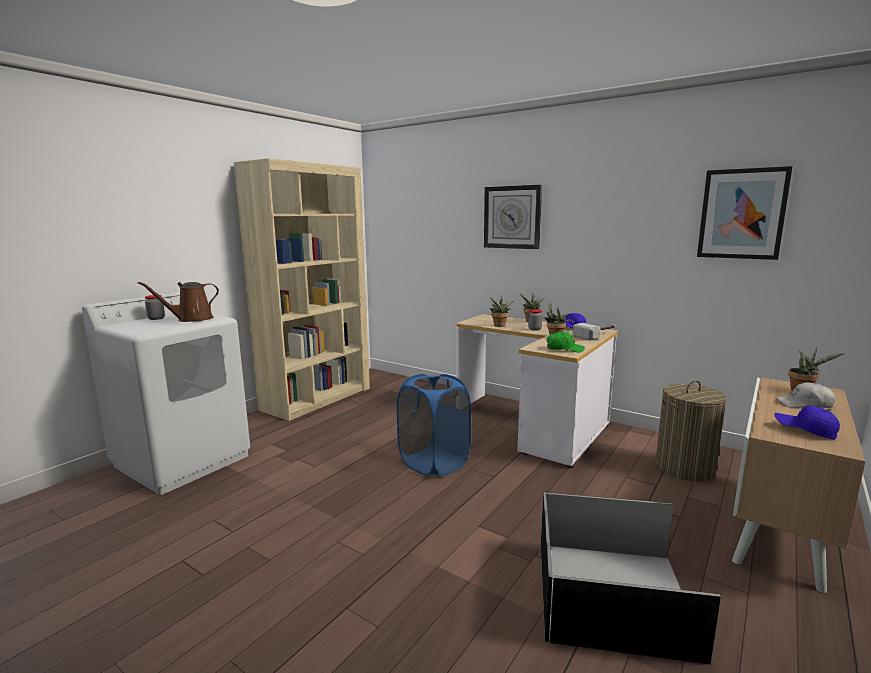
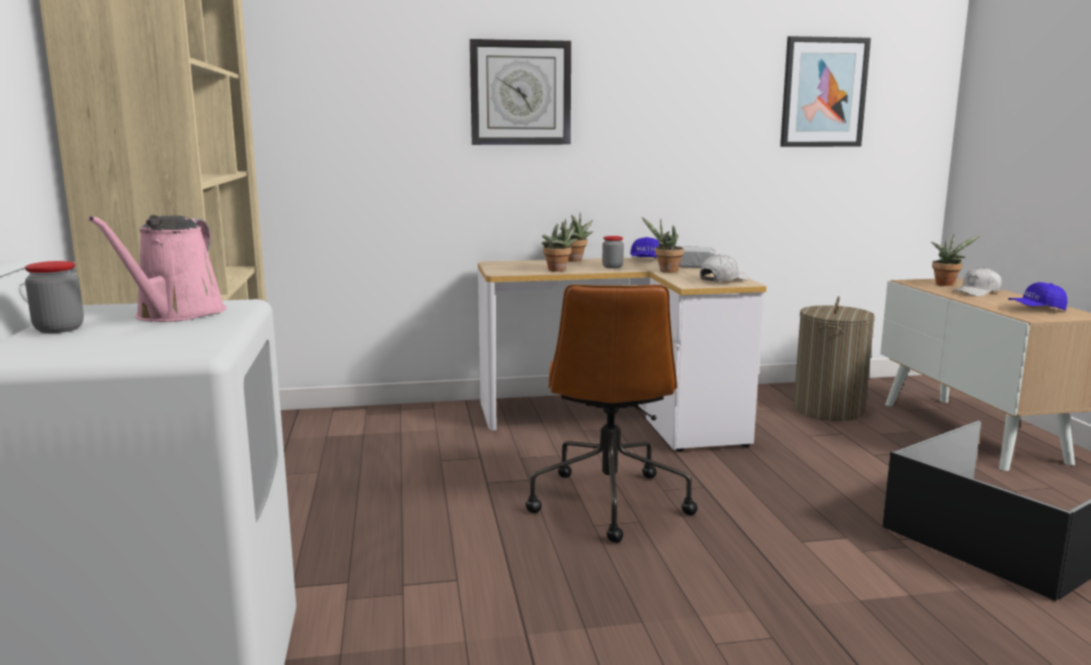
camera: 45 degrees left, 0 degrees up
brown watering can [138,282,219,322] -> pink watering can [88,215,226,322]
blue laundry basket [397,374,471,476] -> brown office chair [526,284,698,543]
green cap [547,331,585,353] -> white cap [700,254,749,281]

